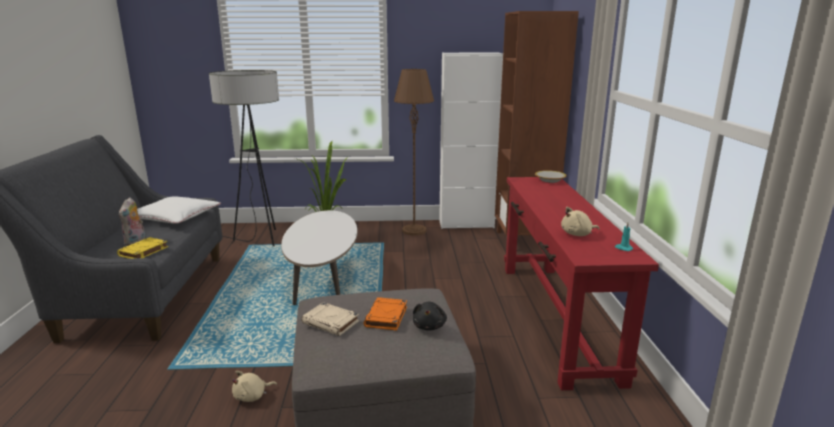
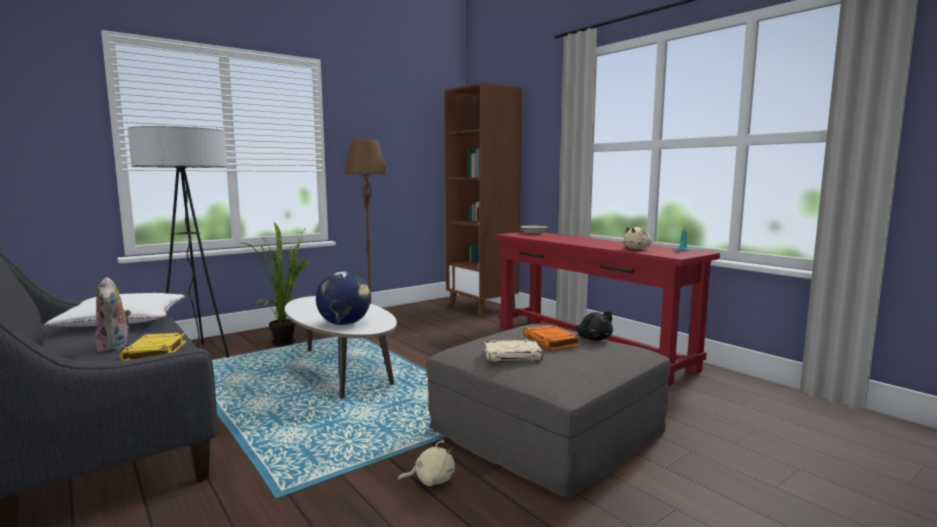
camera: 35 degrees left, 10 degrees down
beige plush toy [232,371,277,402] -> beige plush toy turned 120 degrees counterclockwise [398,440,455,486]
white cabinet [439,53,503,229] -> none
none -> globe [316,272,371,325]

